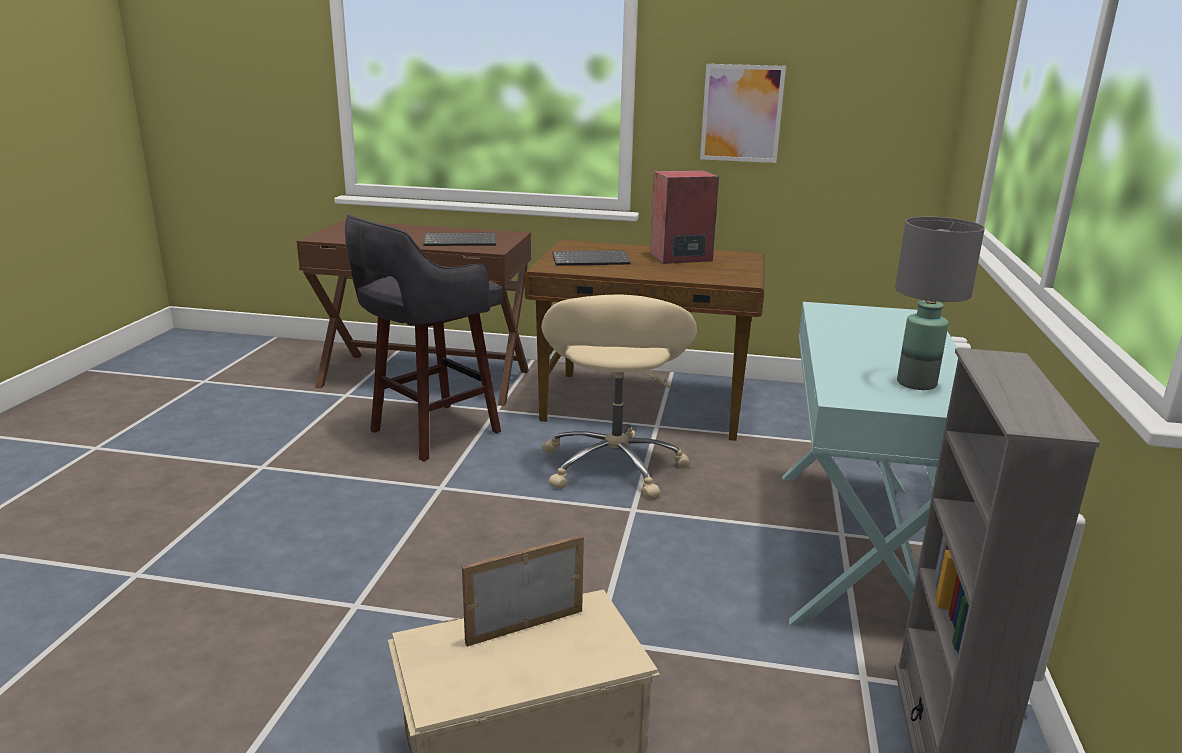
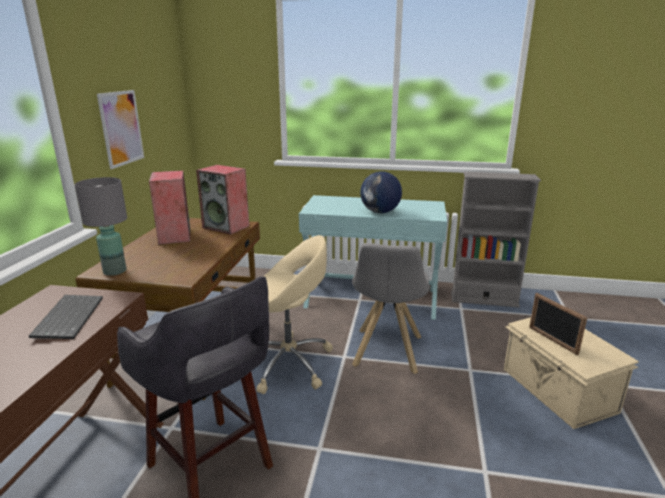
camera: 90 degrees left, 0 degrees up
keyboard [552,250,631,266] -> none
grey table lamp [895,217,985,390] -> grey table lamp moved to [75,177,127,276]
none -> speaker [196,165,249,235]
none -> grey chair [352,243,430,374]
none -> globe [360,171,402,213]

